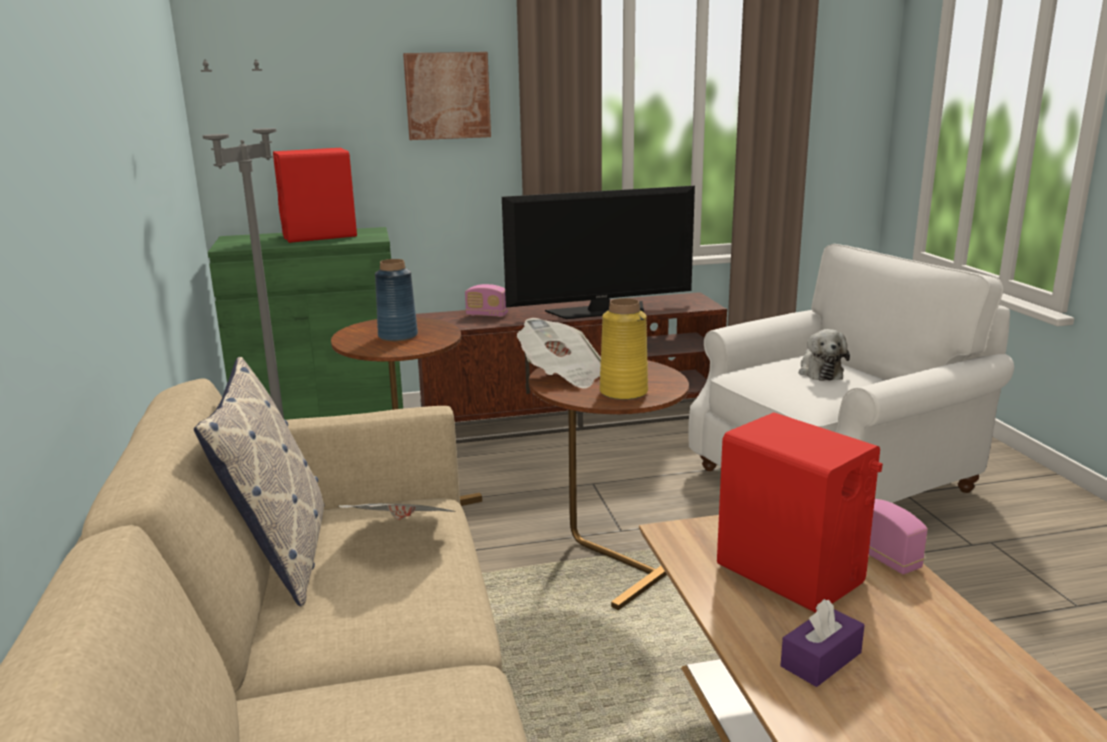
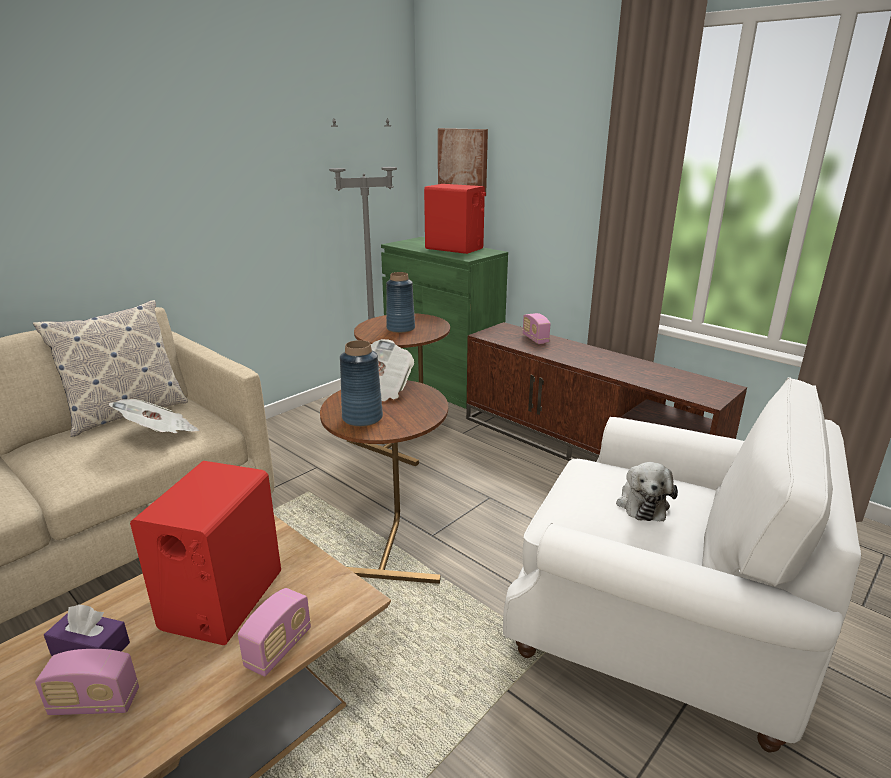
camera: 55 degrees right, 5 degrees up
picture [403,52,491,140] -> picture moved to [438,128,488,192]
television [502,186,695,319] -> none
yellow vase [600,298,648,400] -> blue vase [340,340,383,427]
plush toy [799,329,850,381] -> plush toy turned 45 degrees counterclockwise [616,462,678,521]
none -> radio [35,649,139,715]

